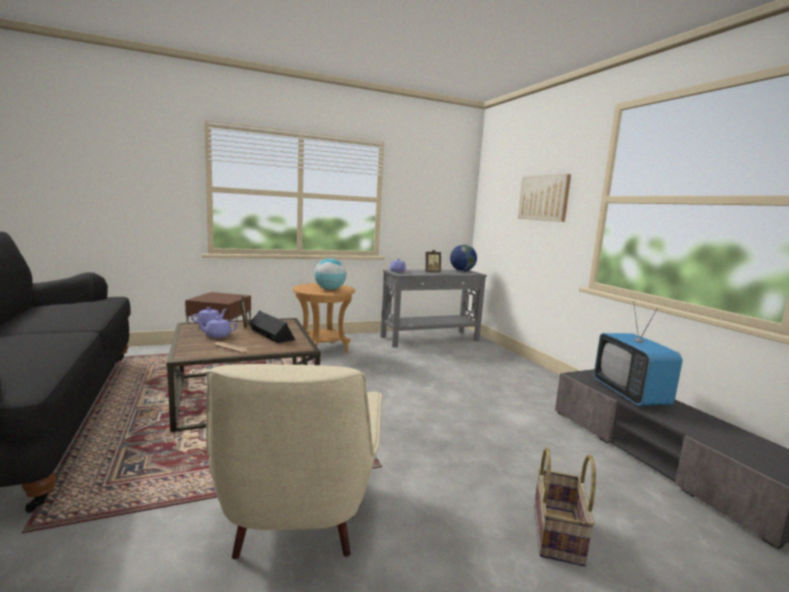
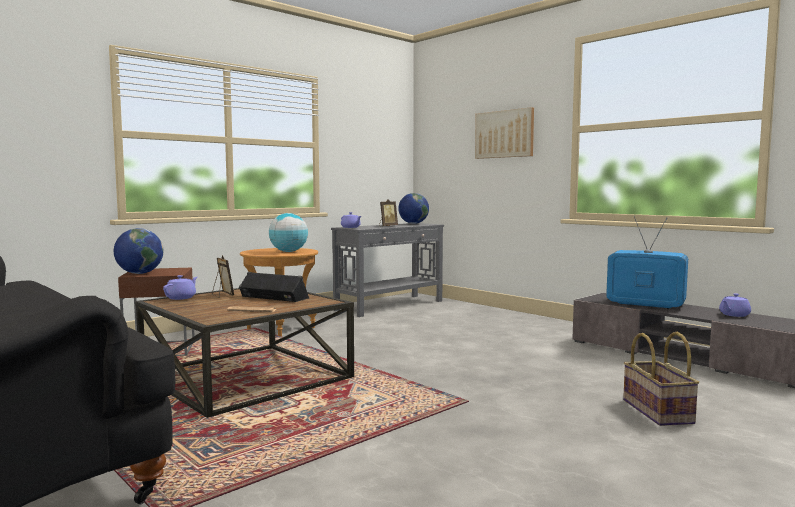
camera: 20 degrees left, 5 degrees down
purple teapot [196,317,238,338] -> purple teapot moved to [719,293,751,317]
beige armchair [206,364,382,559] -> none
television [594,301,683,406] -> television turned 150 degrees clockwise [606,217,688,309]
none -> globe [114,228,163,274]

